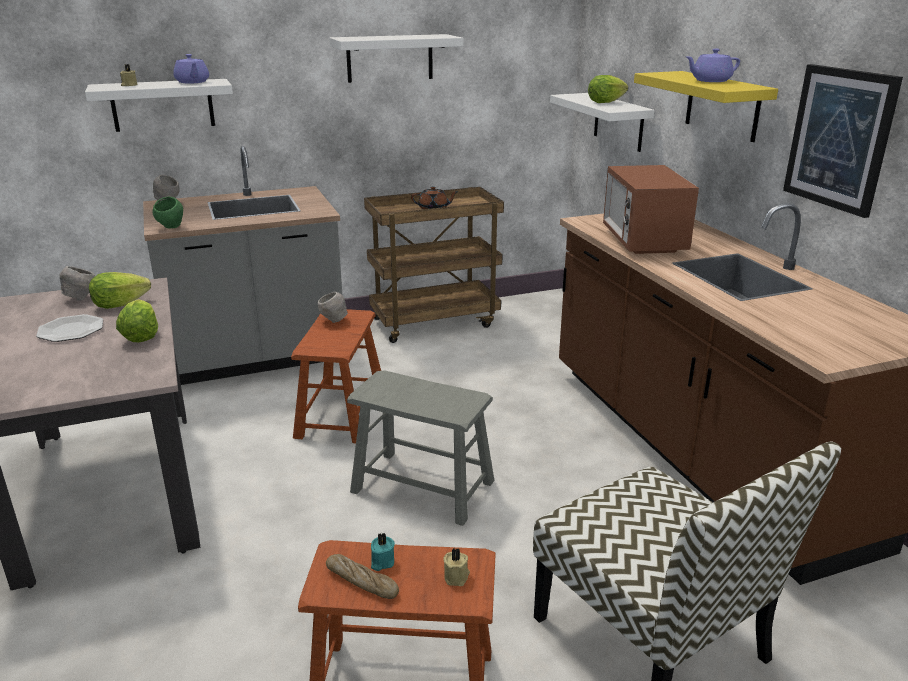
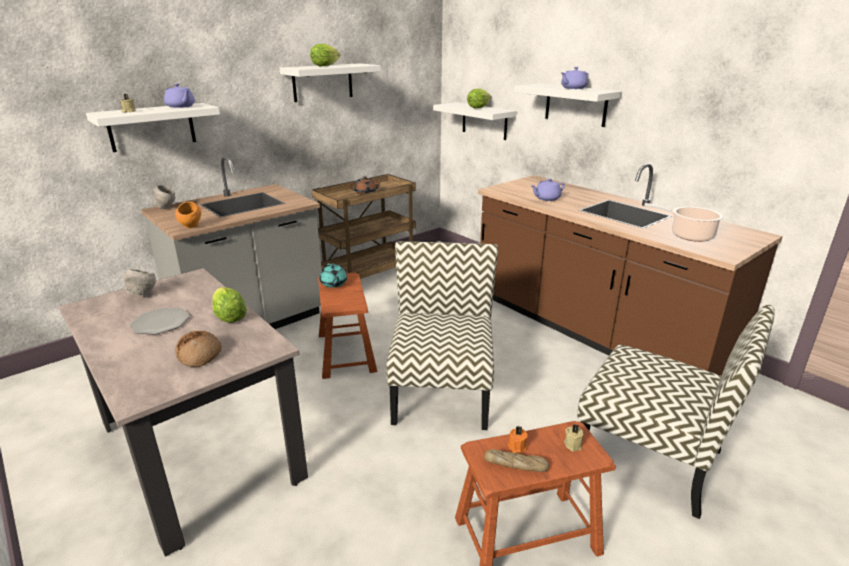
camera: 20 degrees left, 0 degrees up
lettuce [89,272,151,309] -> lettuce moved to [310,44,340,66]
green bowl [153,197,183,228] -> orange bowl [175,202,201,228]
grey bowl [318,292,347,323] -> turquoise teapot [320,263,347,288]
grey stool [347,370,494,526] -> chair [386,241,498,430]
turquoise candle [371,532,395,571] -> orange candle [508,426,528,454]
microwave [603,165,699,254] -> purple teapot [531,178,565,201]
yellow shelf [634,71,778,142] -> white shelf [514,83,622,127]
picture [783,64,903,218] -> none
none -> bread [175,331,222,367]
none -> cooking pot [644,203,723,242]

